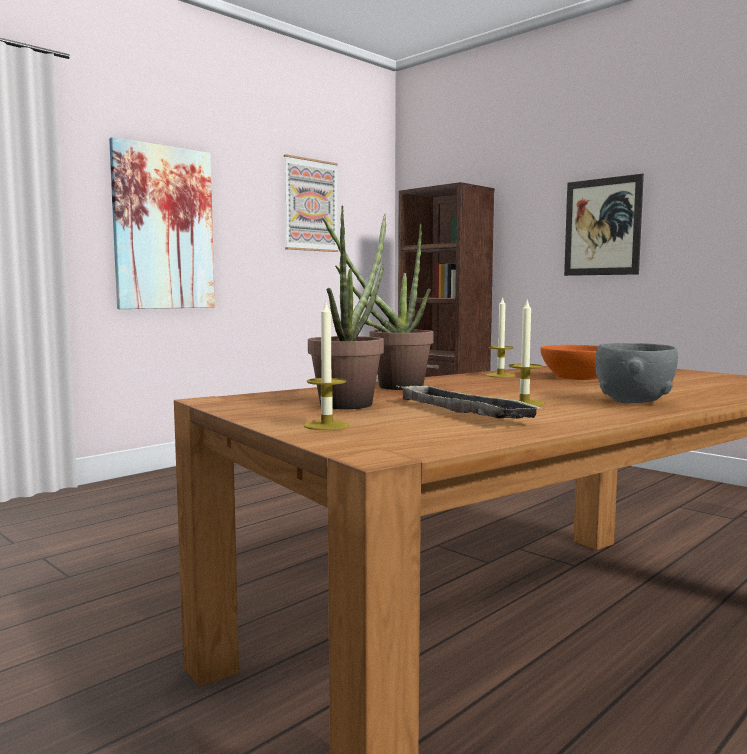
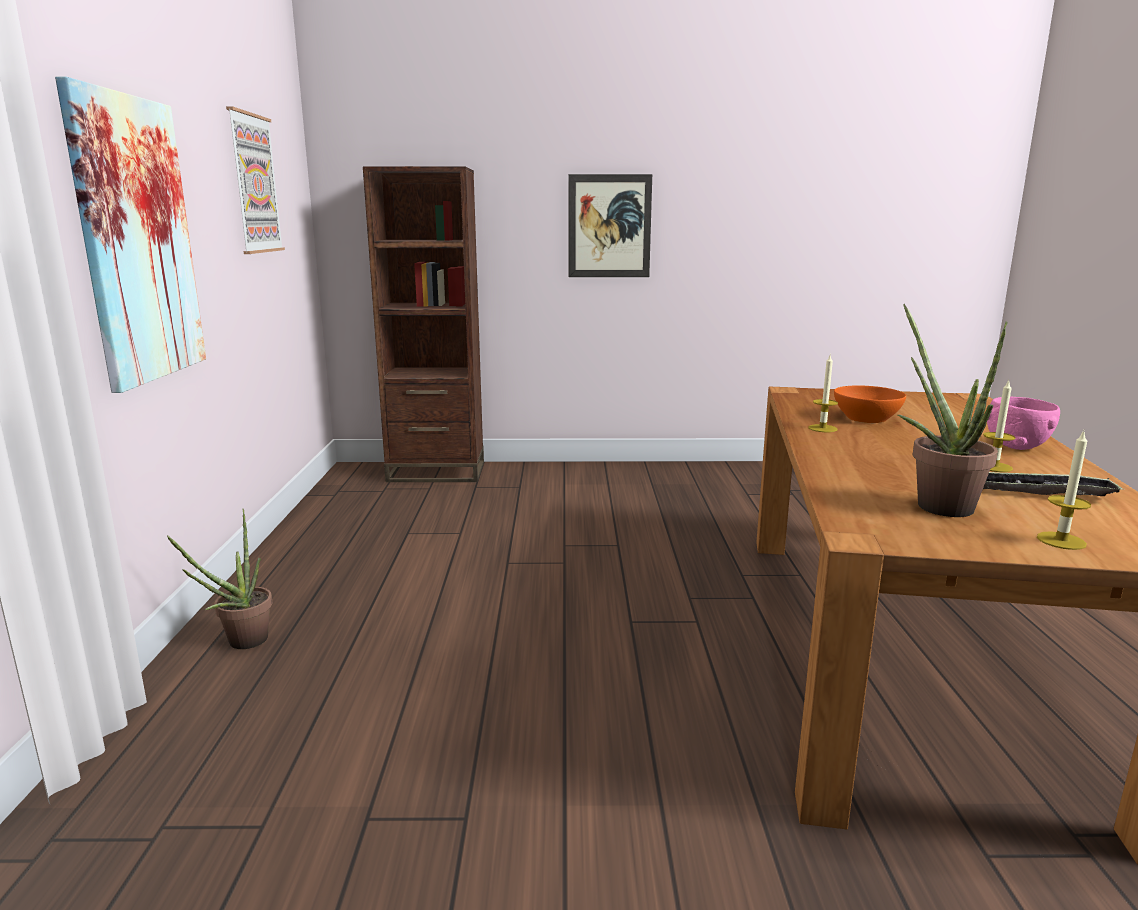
camera: 45 degrees left, 10 degrees up
potted plant [322,216,434,390] -> potted plant moved to [167,509,273,649]
grey bowl [595,343,678,403] -> pink bowl [987,397,1060,450]

